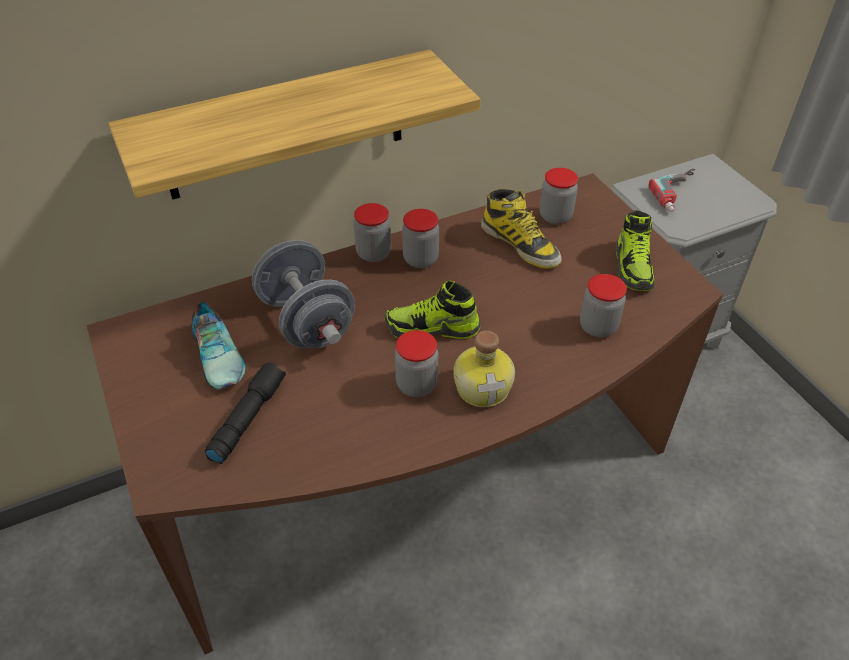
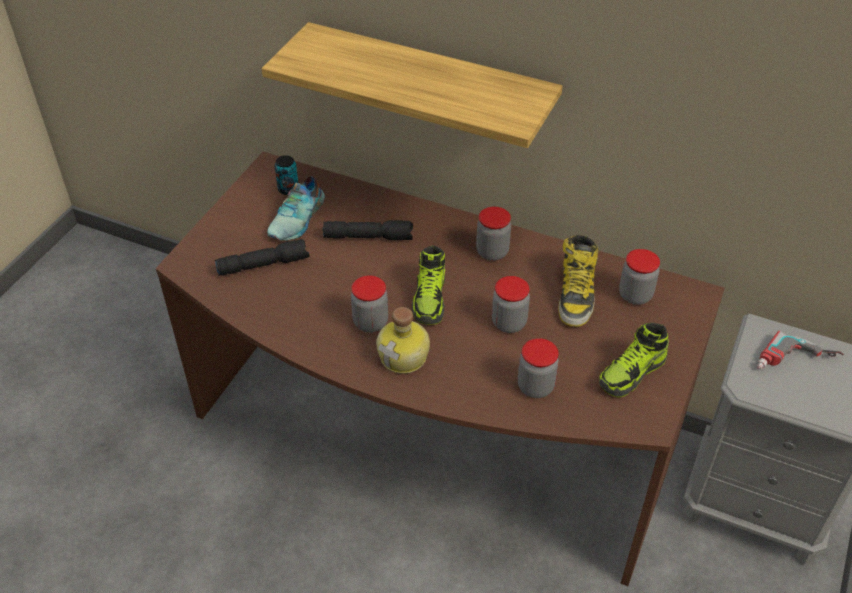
camera: 50 degrees right, 0 degrees up
grey dumbbell [252,240,355,348] -> black flashlight [322,220,413,240]
jar [354,203,391,262] -> jar moved to [492,276,530,333]
shoe [385,280,481,339] -> shoe turned 135 degrees counterclockwise [412,245,445,325]
none -> can [275,155,298,195]

